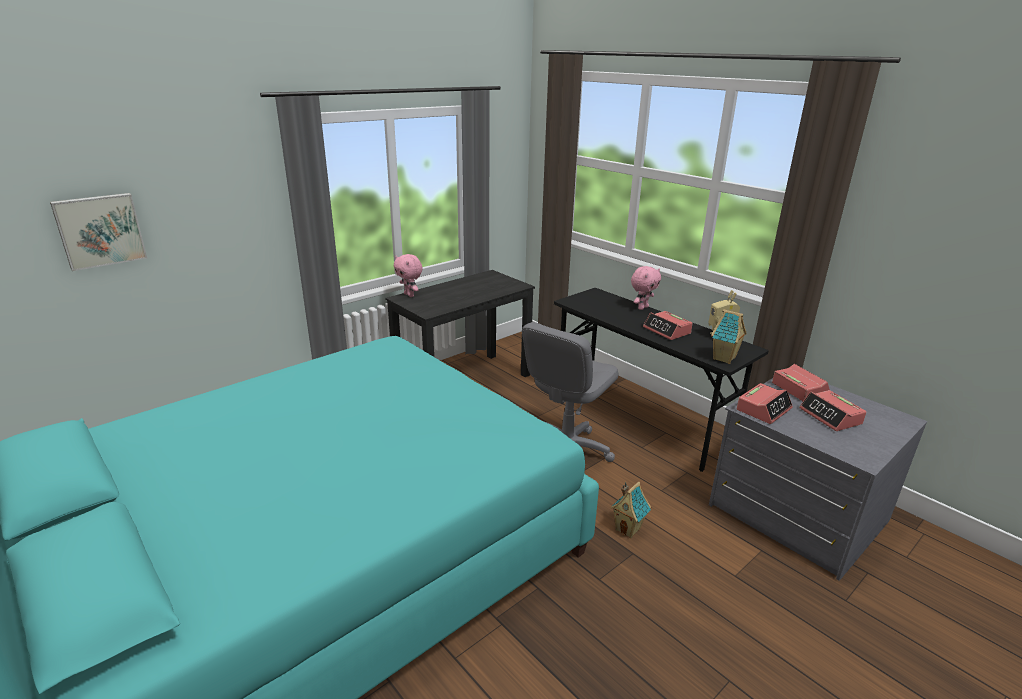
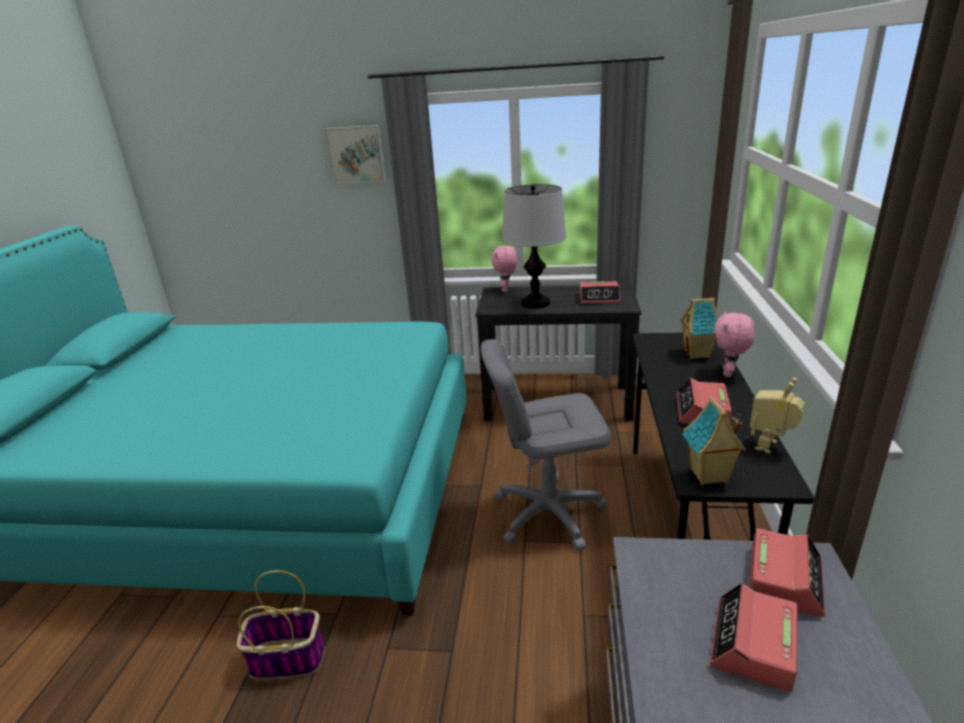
camera: 50 degrees right, 0 degrees up
picture [50,193,147,271] -> picture moved to [325,125,386,184]
toy house [611,481,651,538] -> toy house moved to [680,298,718,359]
pink plush toy [631,266,661,310] -> pink plush toy turned 105 degrees clockwise [714,311,754,377]
alarm clock [737,383,793,424] -> alarm clock moved to [580,281,620,304]
none -> basket [237,570,325,679]
none -> table lamp [502,184,566,308]

